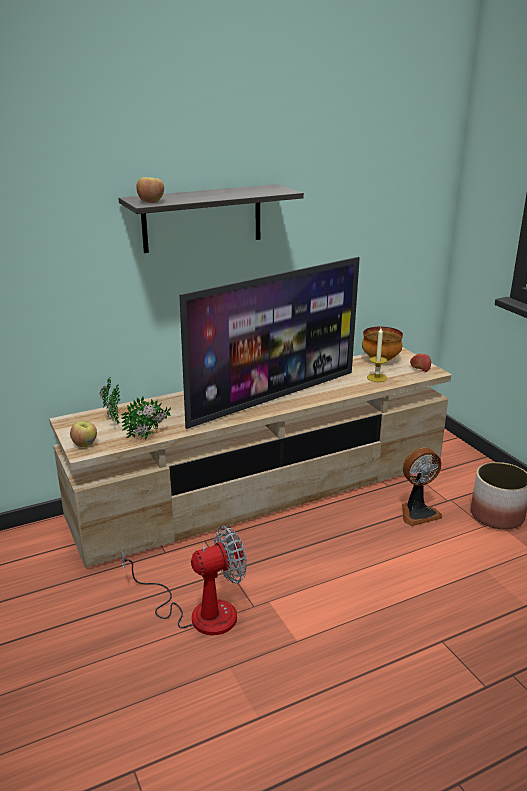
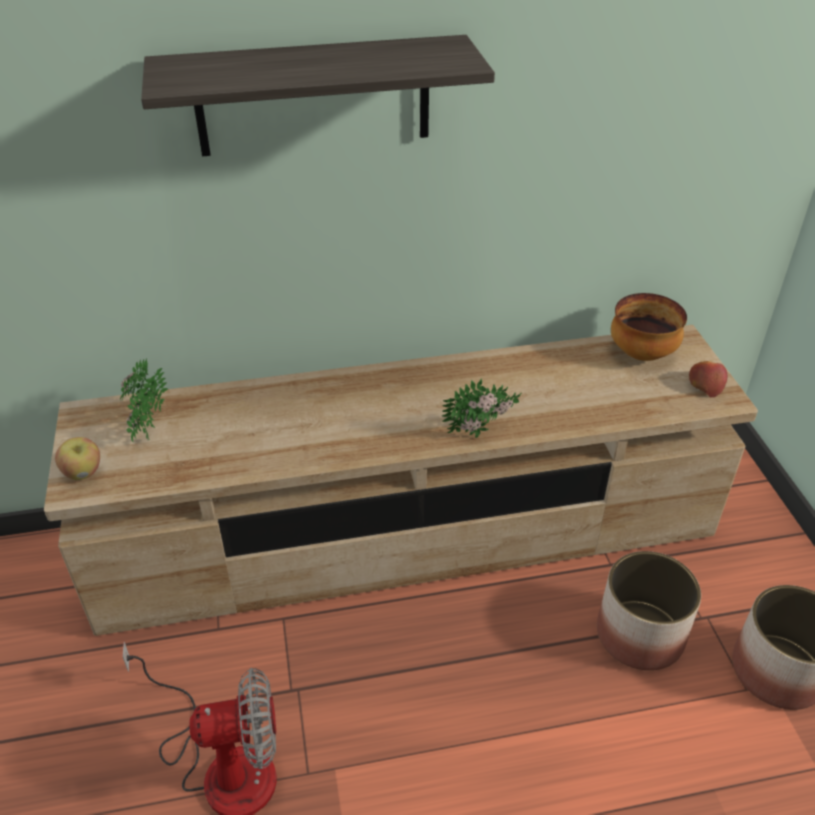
camera: 15 degrees right, 15 degrees up
potted plant [121,397,171,439] -> potted plant moved to [441,378,522,438]
apple [136,177,164,203] -> none
television [179,257,360,429] -> none
candle [367,328,387,382] -> none
fan [402,448,442,526] -> planter [597,551,701,671]

